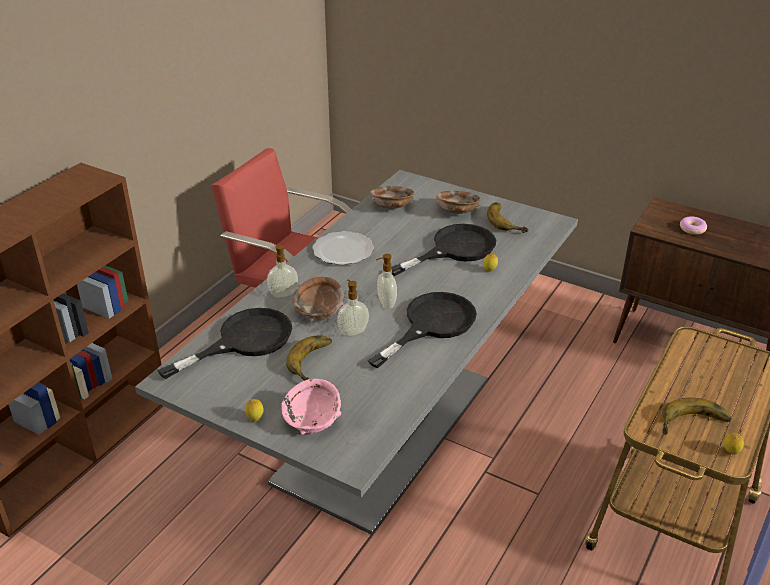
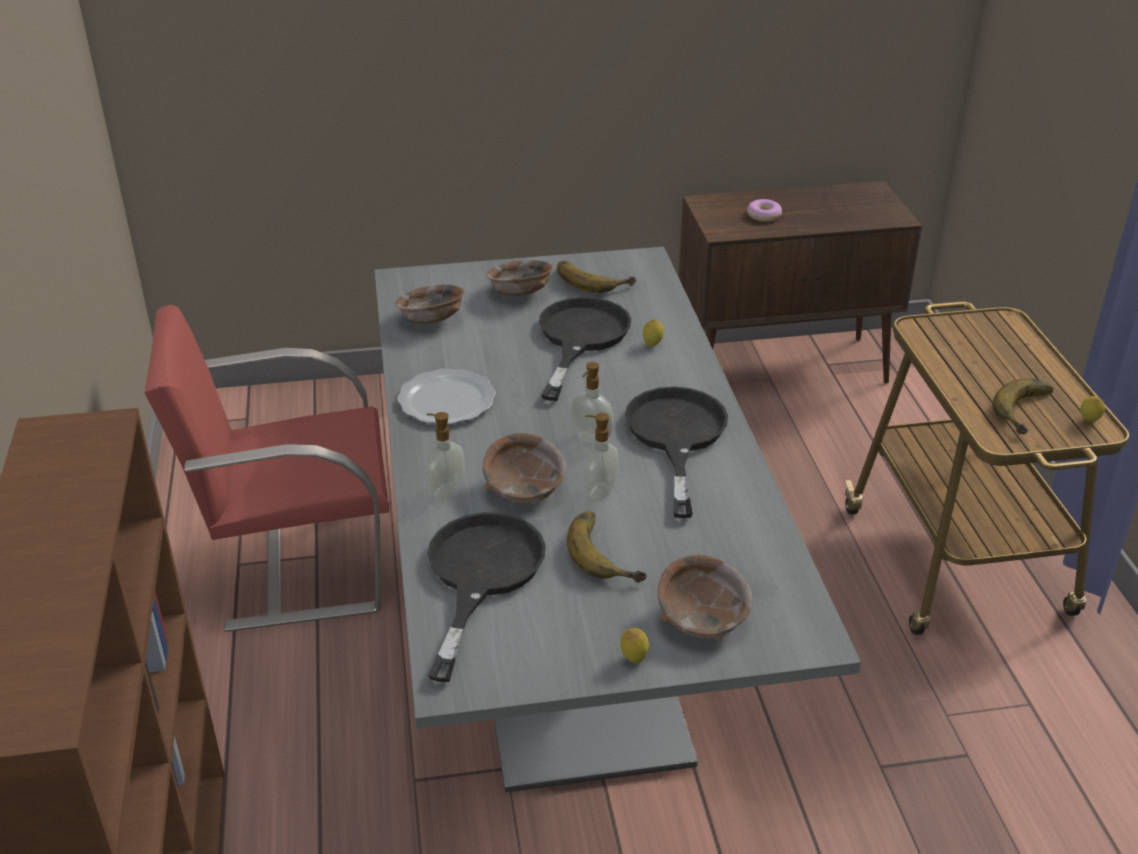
camera: 40 degrees left, 0 degrees up
pink bowl [281,379,341,435] -> brown bowl [658,555,753,642]

